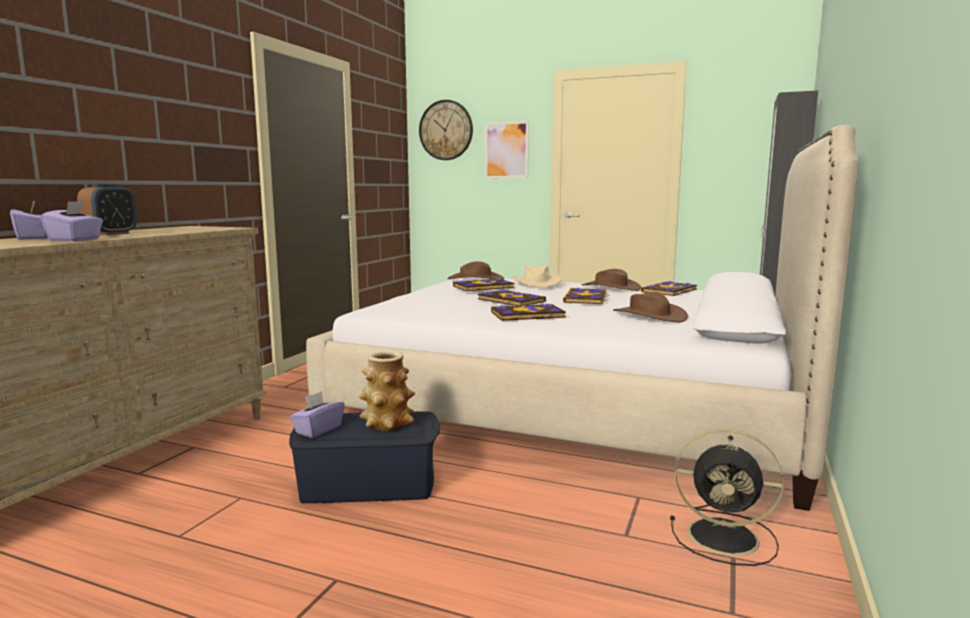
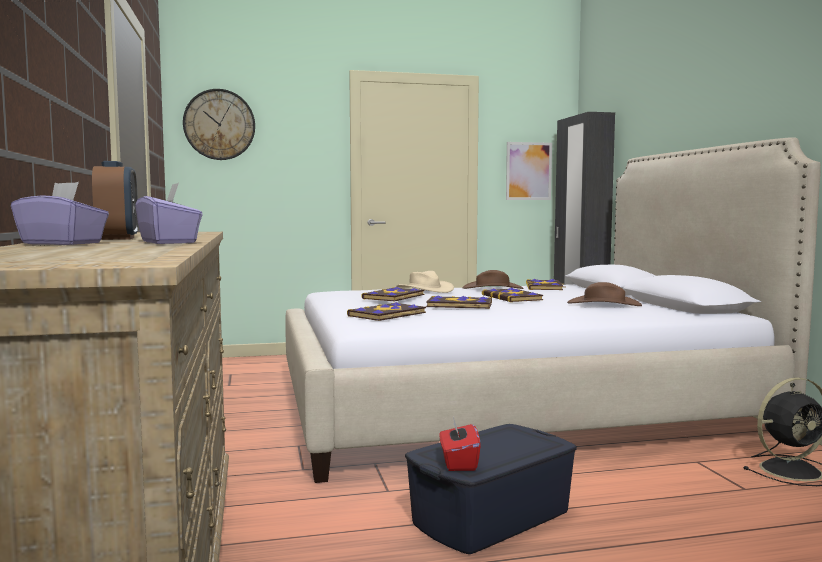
camera: 35 degrees left, 5 degrees down
purple tissue box [290,391,345,438] -> red tissue box [439,417,481,471]
vase [359,351,415,431] -> none
brown hat [448,261,504,280] -> none
picture [485,121,529,178] -> picture moved to [506,142,552,200]
book [491,304,566,321] -> book moved to [347,302,426,321]

